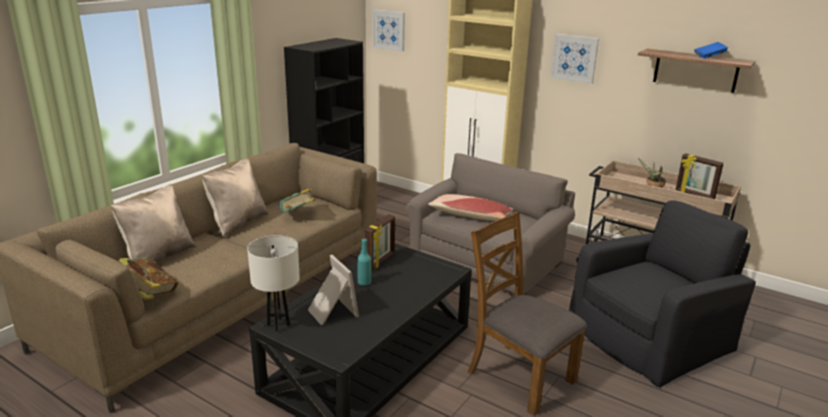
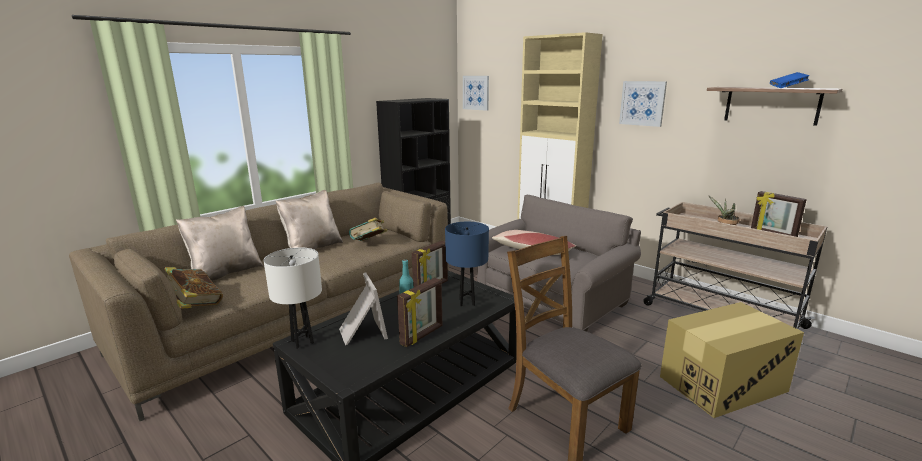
camera: 10 degrees right, 5 degrees down
black armchair [569,200,756,387] -> cardboard box [660,302,804,418]
none -> picture frame [397,278,442,347]
none -> blue table lamp [445,222,489,306]

